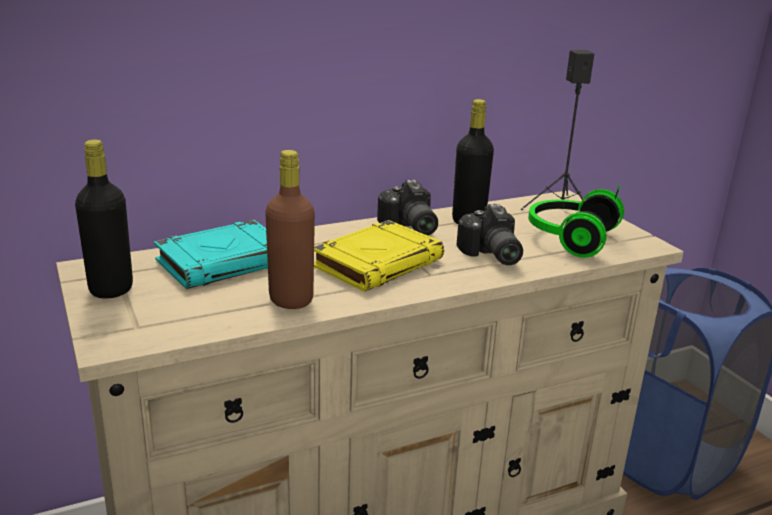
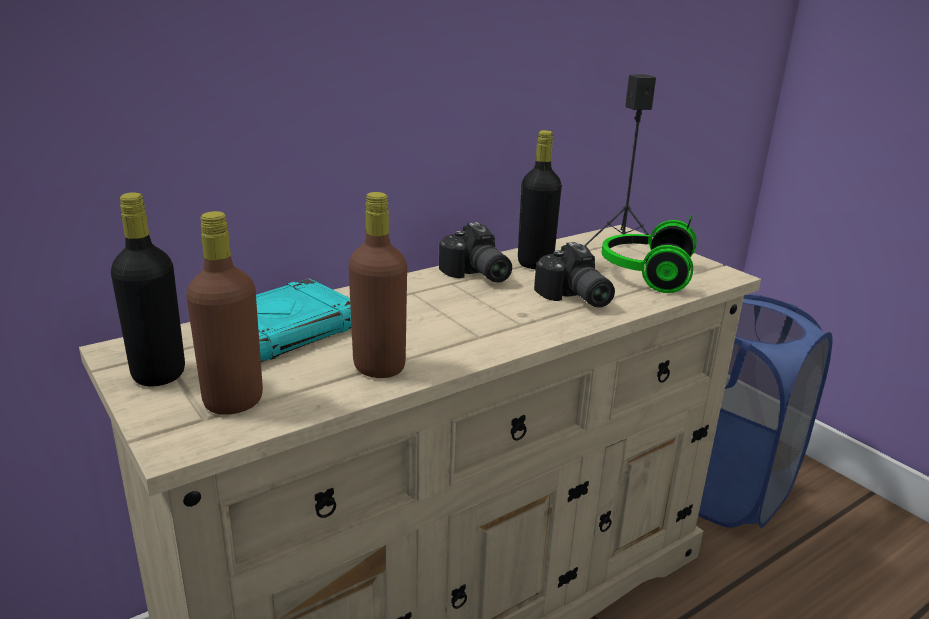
camera: 10 degrees left, 0 degrees up
yellow book [314,220,444,292] -> none
none -> brown bottle [186,211,263,415]

